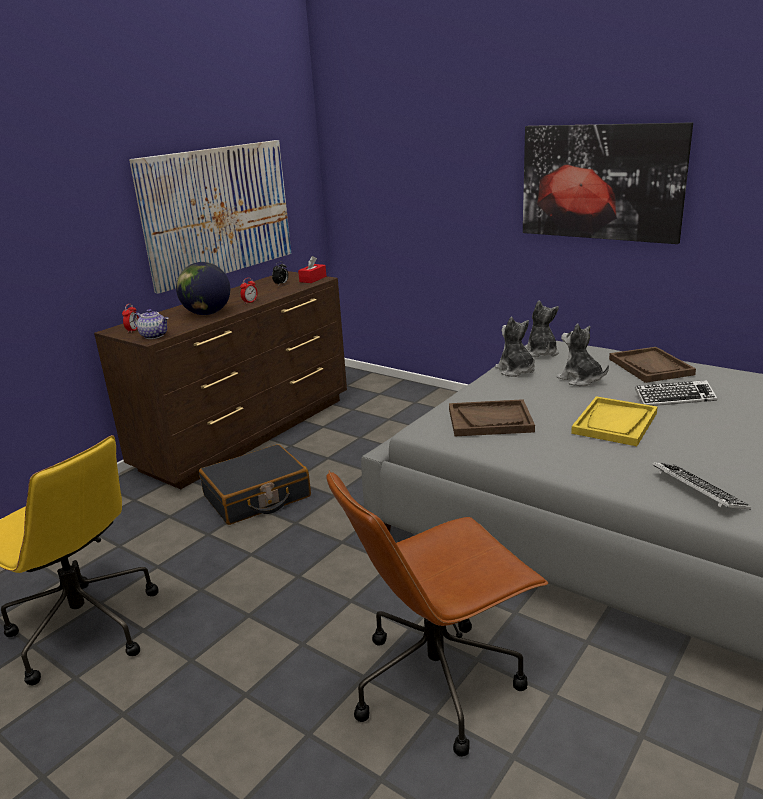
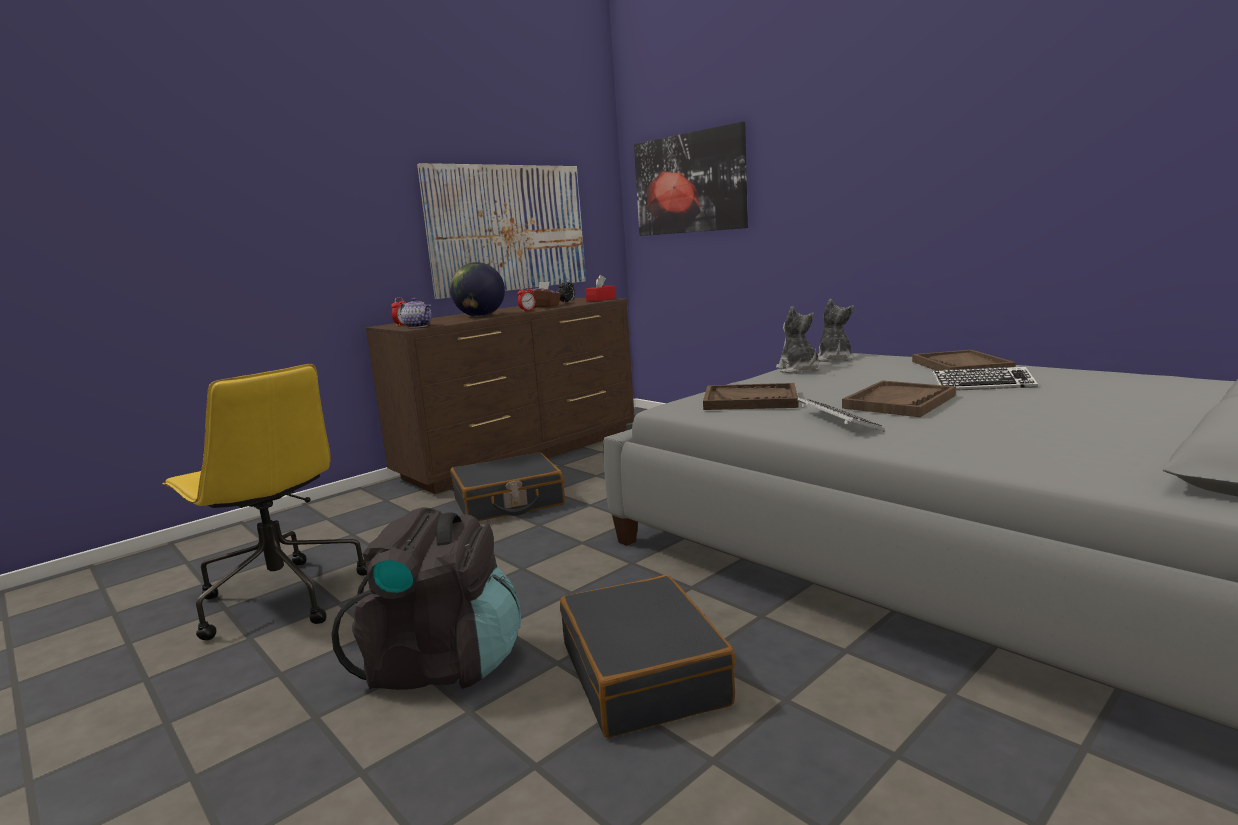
camera: 10 degrees right, 10 degrees down
brown office chair [326,470,548,757] -> black suitcase [560,575,736,738]
picture [523,122,693,244] -> picture moved to [634,122,748,236]
plush toy [557,323,609,386] -> none
yellow tray [571,396,657,446] -> brown tray [842,380,956,417]
keyboard [652,462,751,510] -> keyboard moved to [797,398,884,432]
none -> black backpack [331,507,521,690]
none -> brown tissue box [532,281,561,308]

